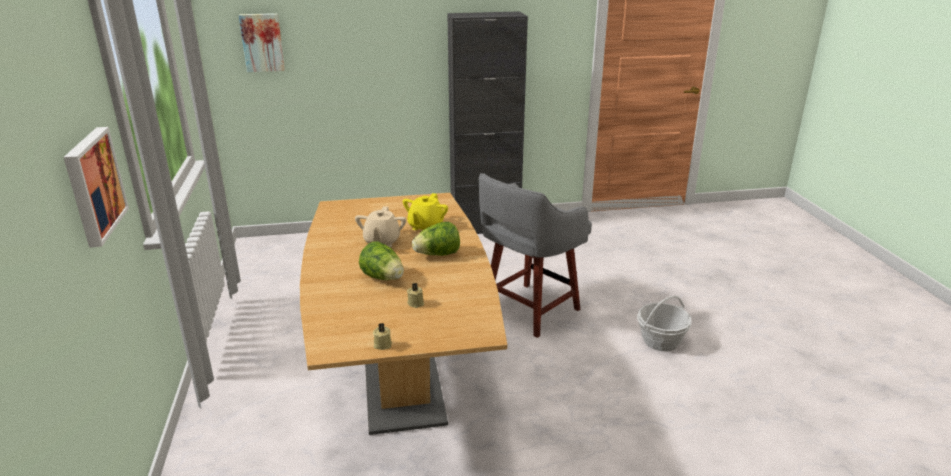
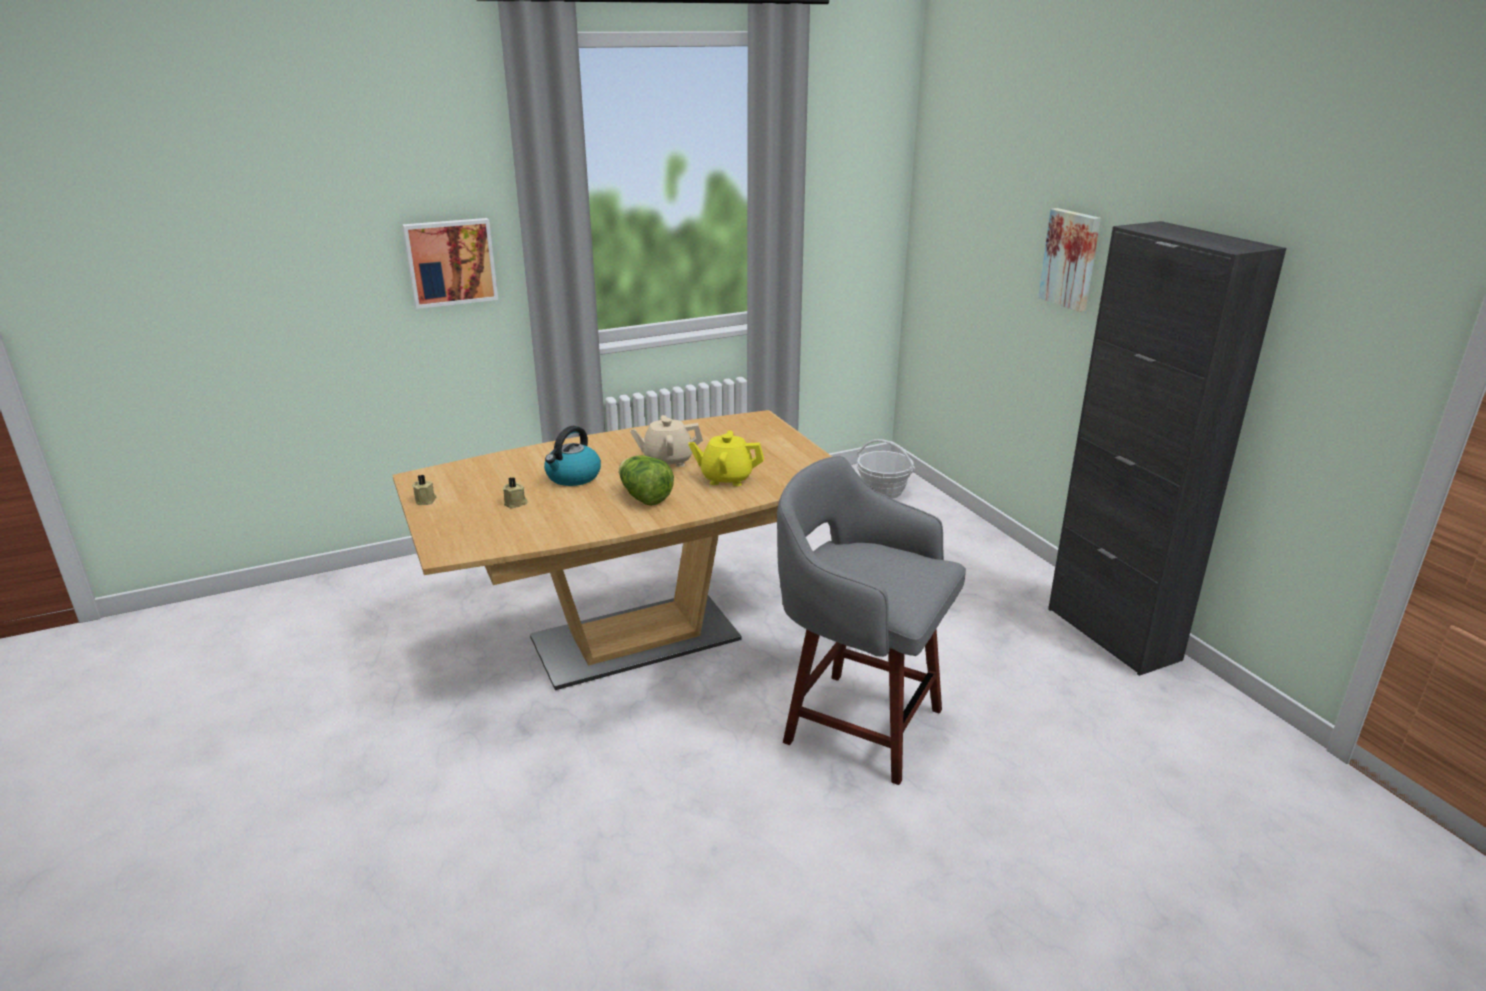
camera: 75 degrees right, 0 degrees up
picture [239,13,285,72] -> picture moved to [1038,208,1101,312]
lettuce [359,241,404,280] -> kettle [544,426,601,486]
basket [637,296,692,351] -> basket moved to [857,439,915,499]

